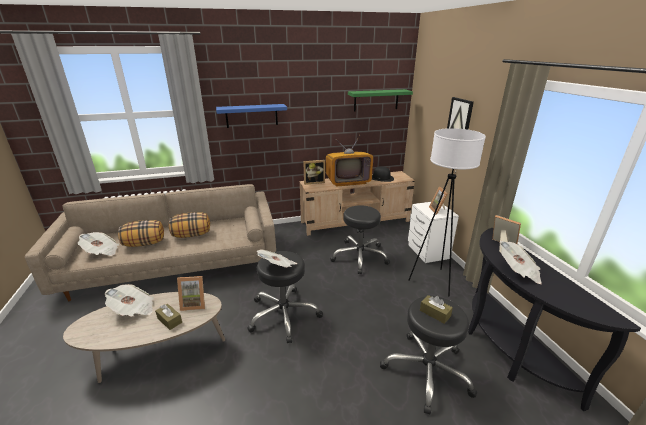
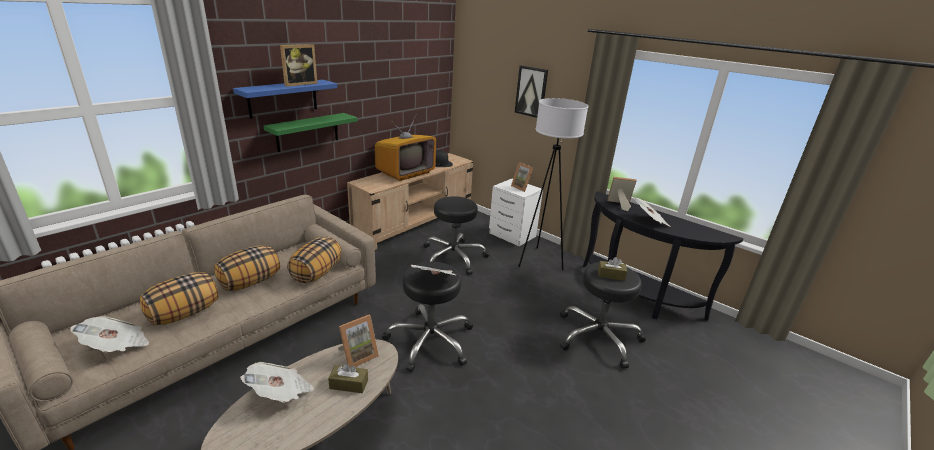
camera: 35 degrees left, 0 degrees up
picture frame [303,160,325,185] -> picture frame moved to [280,44,318,87]
green shelf [348,89,413,111] -> green shelf moved to [264,113,358,152]
none -> pillow [287,237,341,283]

